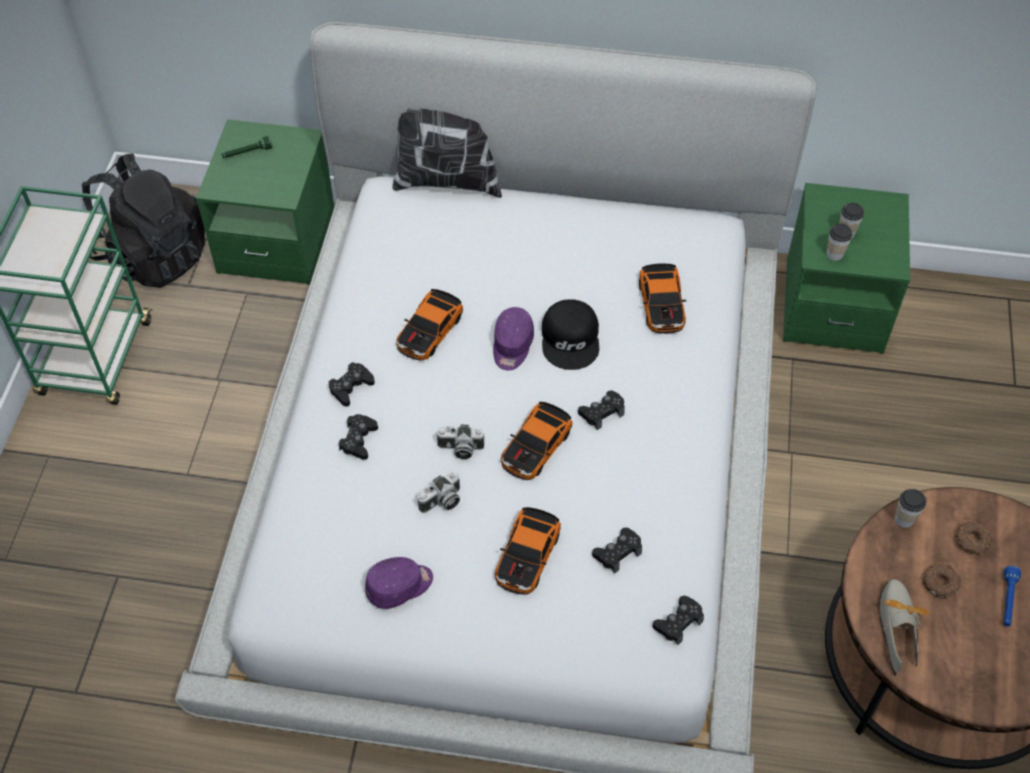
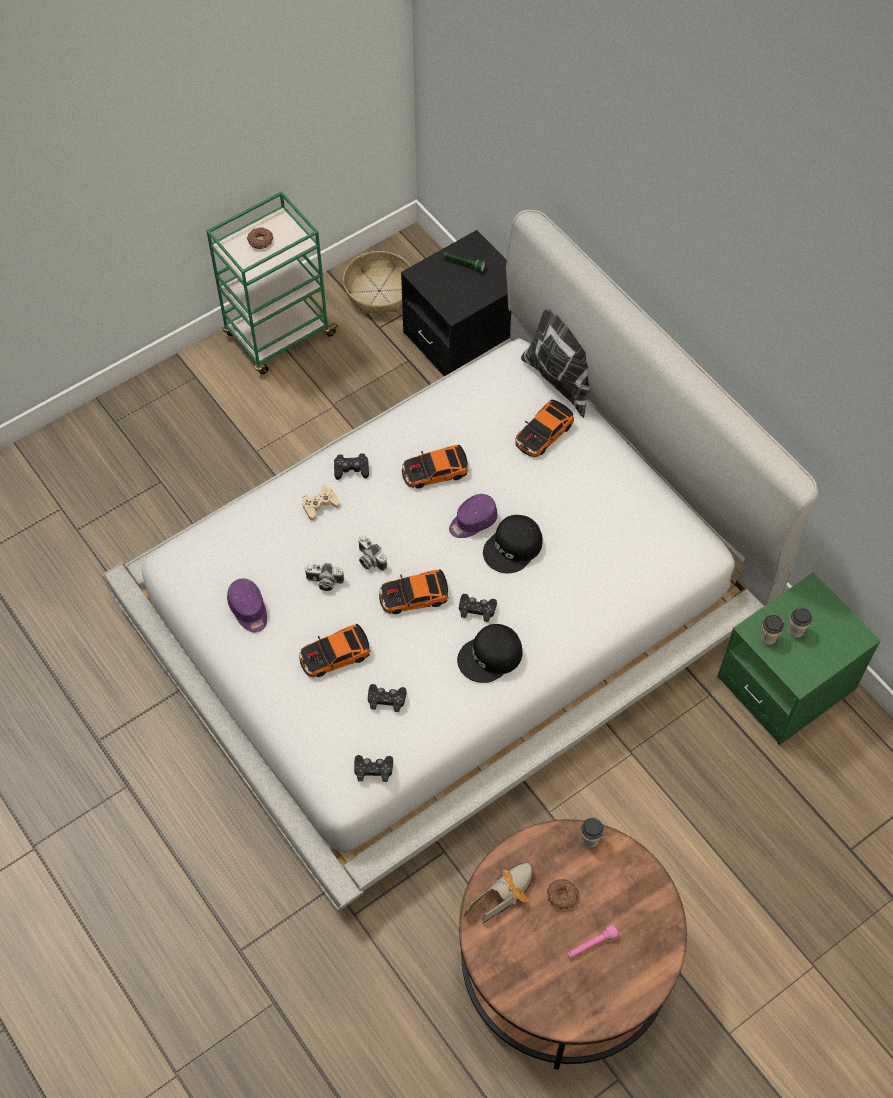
camera: 45 degrees right, 5 degrees up
black backpack [82,154,205,288] -> basket [343,251,411,314]
green nightstand [196,119,334,285] -> black nightstand [401,230,511,376]
black game controller [339,414,378,460] -> beige game controller [302,486,340,521]
purple cap [365,557,433,609] -> purple cap turned 45 degrees clockwise [227,578,267,632]
toy car [639,264,686,334] -> toy car moved to [515,399,574,457]
donut [955,522,992,555] -> donut moved to [247,227,273,249]
blue flashlight [1004,566,1021,626] -> pink flashlight [567,924,619,958]
none -> black cap [457,624,523,683]

